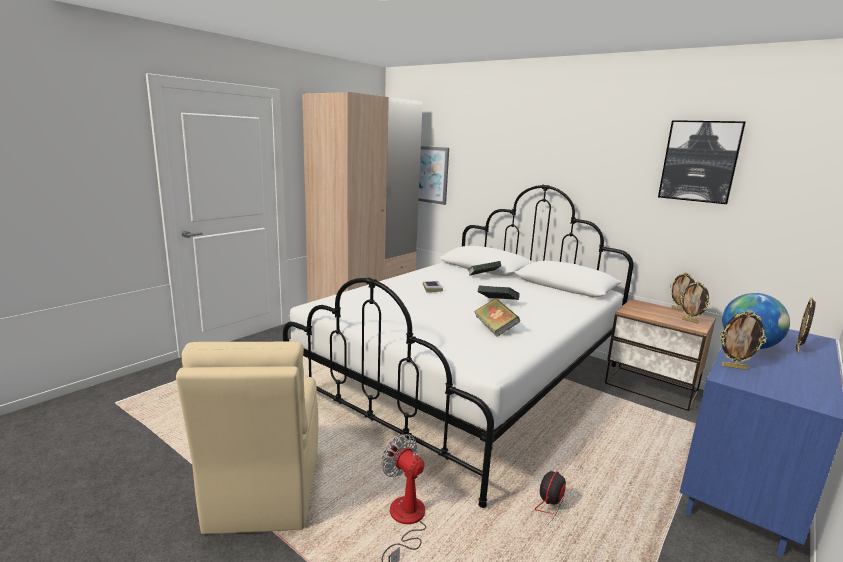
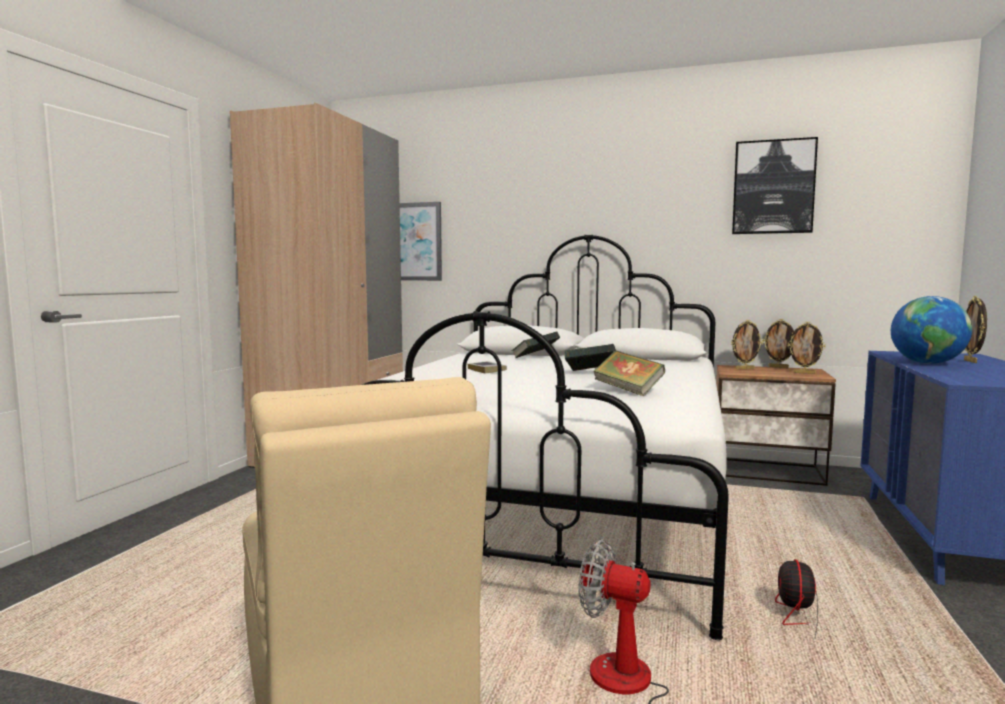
camera: 20 degrees left, 10 degrees down
picture frame [720,310,767,370] -> picture frame moved to [731,320,763,370]

